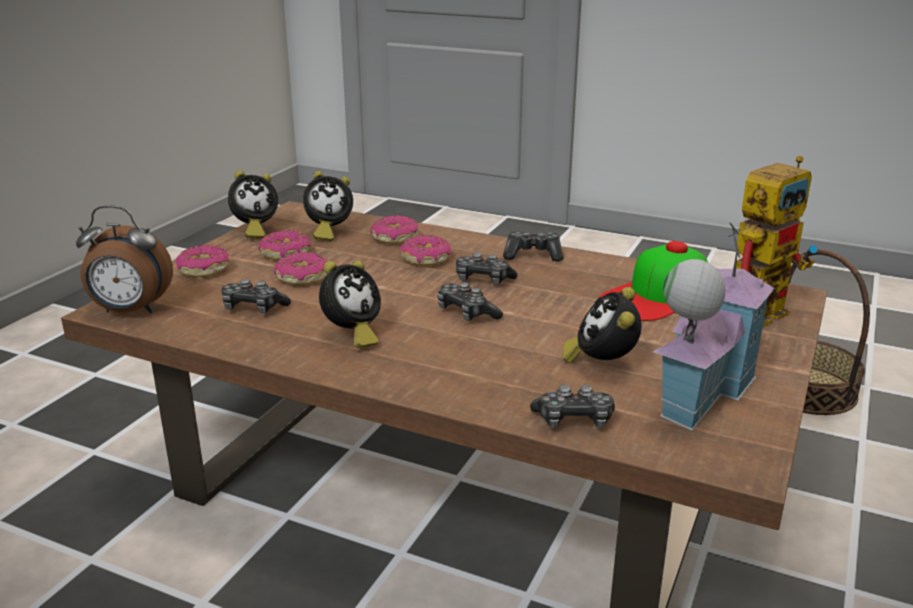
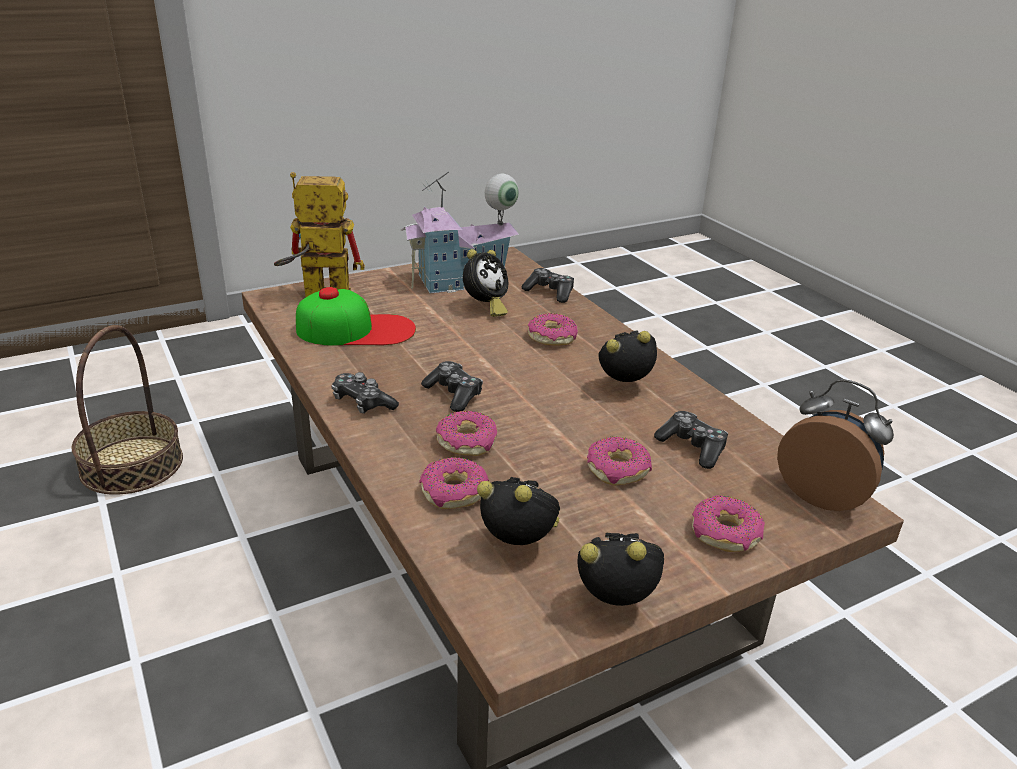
camera: 145 degrees left, 5 degrees up
donut [259,230,311,260] -> donut moved to [528,313,578,346]
game controller [437,282,503,321] -> none

